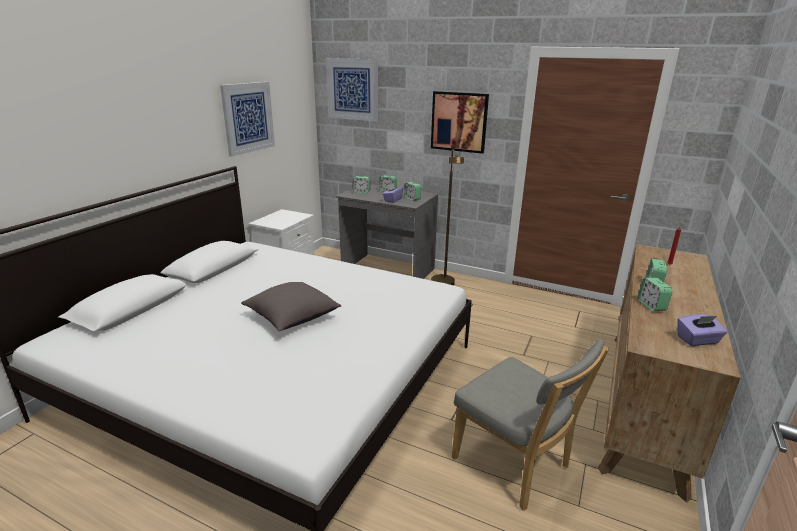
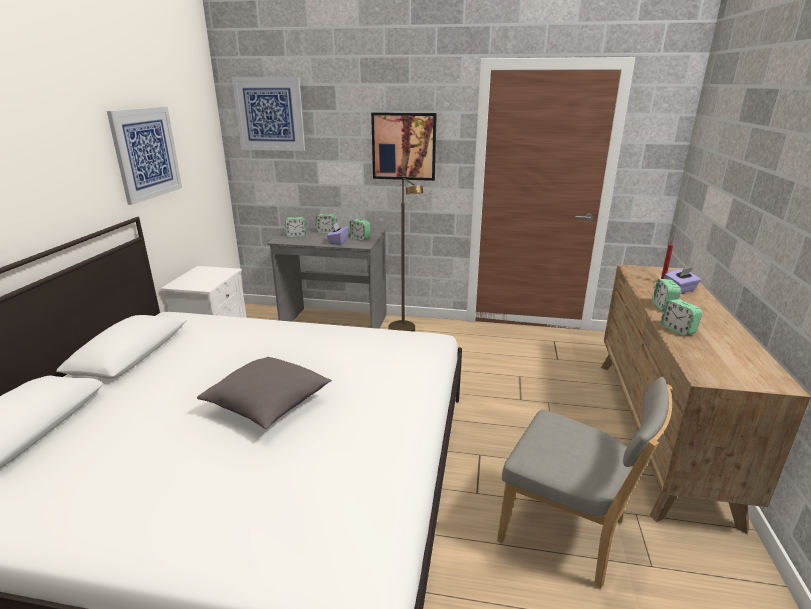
camera: 15 degrees left, 0 degrees up
purple tissue box [677,314,728,346] -> purple tissue box moved to [664,268,701,294]

